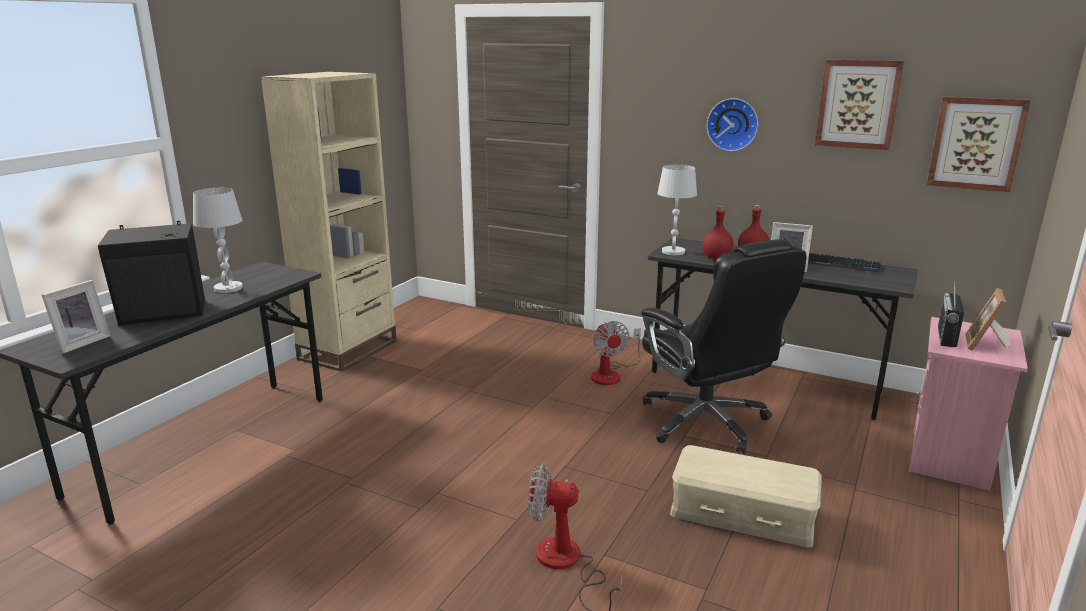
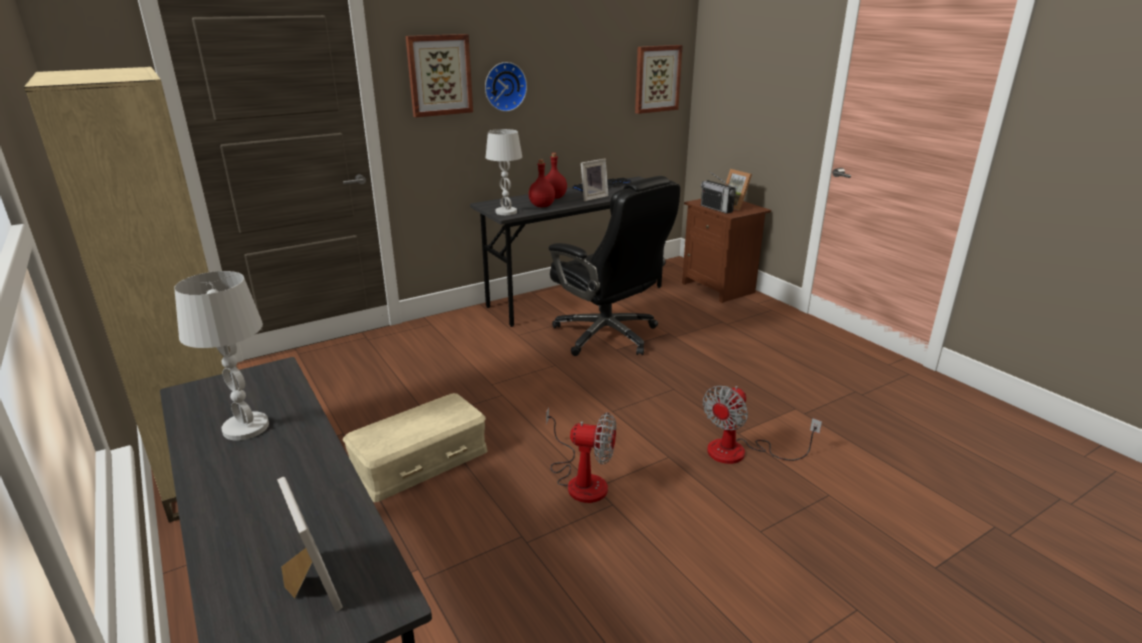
camera: 60 degrees left, 5 degrees up
black speaker [98,221,205,325] -> none
fan [591,321,641,385] -> fan moved to [546,407,616,503]
black office chair [641,239,807,454] -> black office chair turned 45 degrees clockwise [549,176,680,356]
beige storage box [670,445,822,548] -> beige storage box moved to [343,393,488,502]
picture [815,59,904,150] -> picture moved to [405,34,473,117]
pink nightstand [909,317,1028,491] -> brown nightstand [682,199,771,303]

